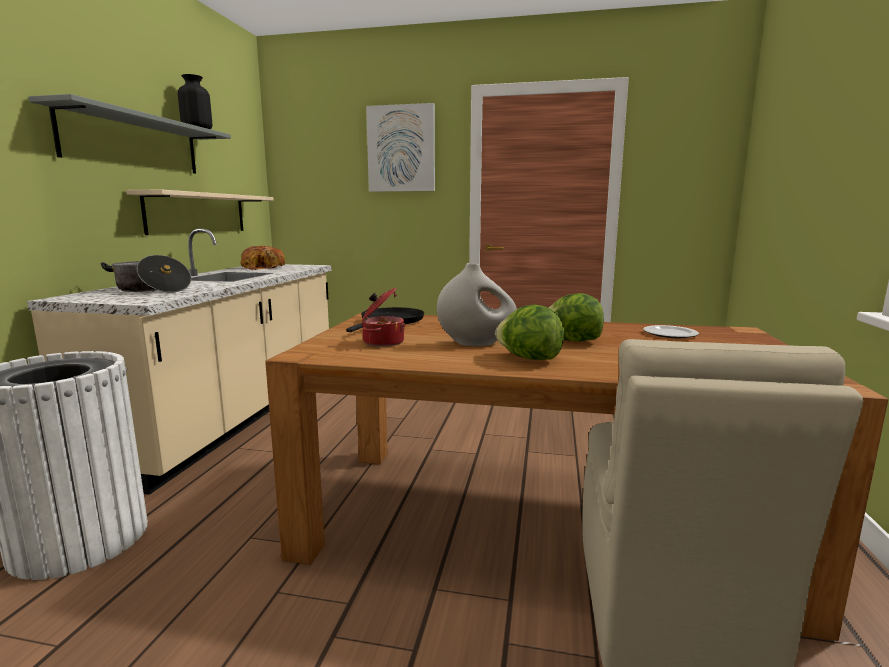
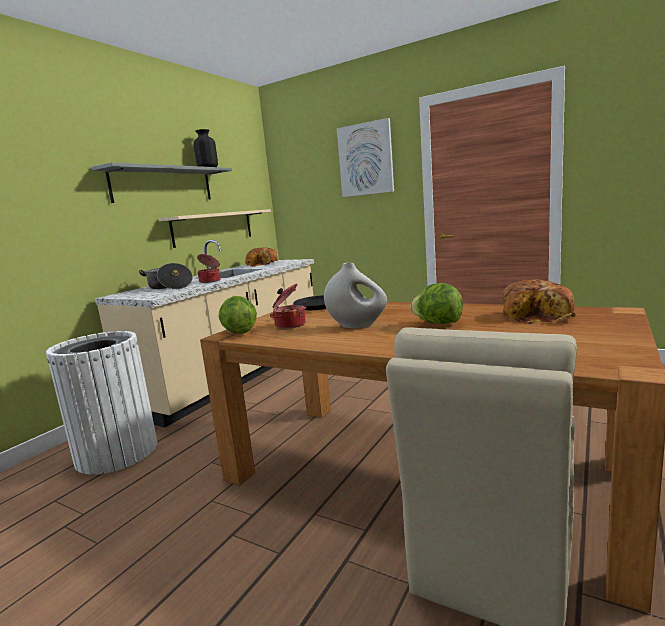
camera: 20 degrees right, 0 degrees up
lettuce [495,305,564,360] -> lettuce moved to [219,296,257,334]
plate [643,325,699,338] -> bread [503,280,575,324]
none -> cooking pot [197,254,220,283]

